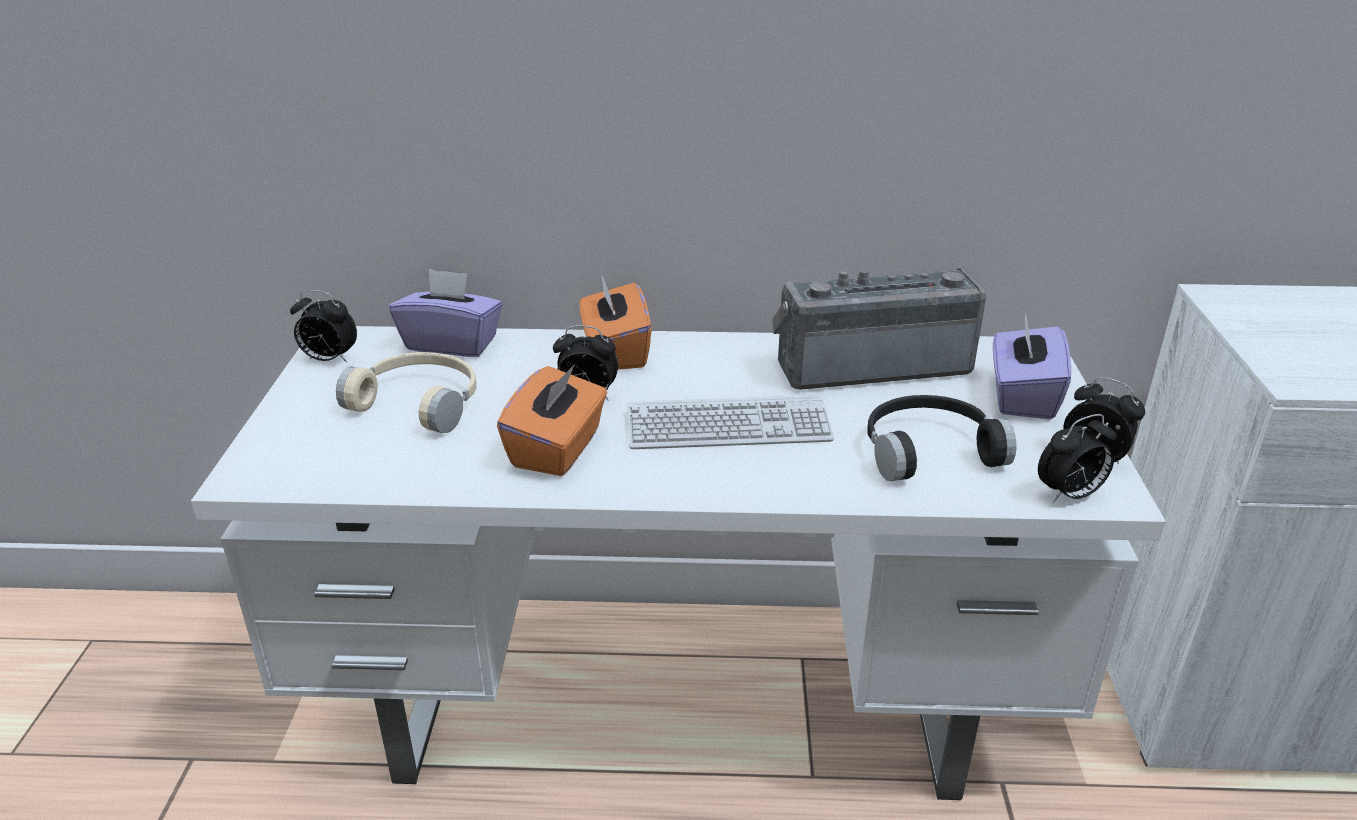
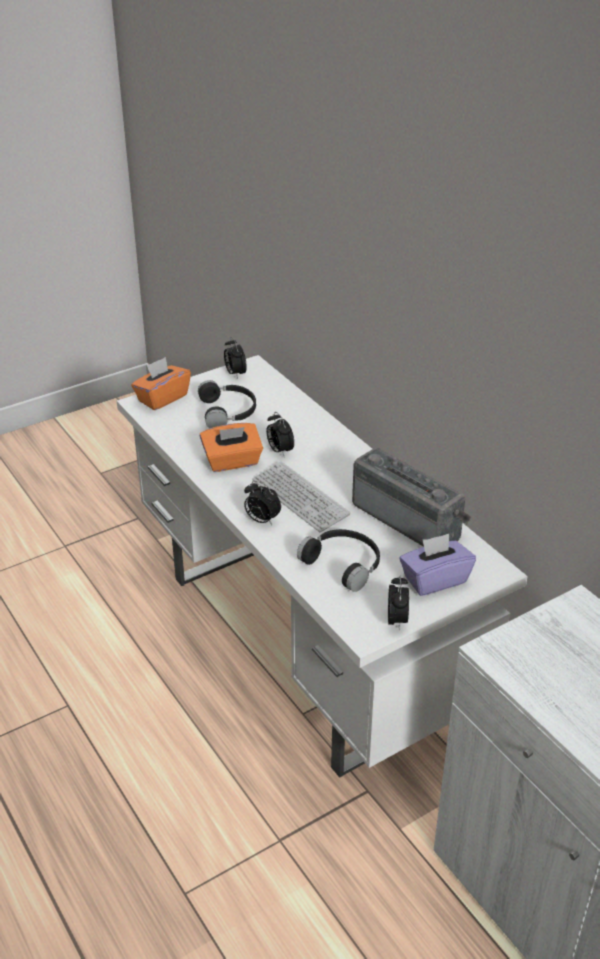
camera: 55 degrees right, 5 degrees up
beige headphones [336,352,477,433] -> black headphones [198,380,256,428]
purple tissue box [389,269,503,357] -> none
orange tissue box [579,276,652,370] -> orange tissue box moved to [131,357,191,410]
alarm clock [1038,414,1117,503] -> alarm clock moved to [244,481,281,525]

